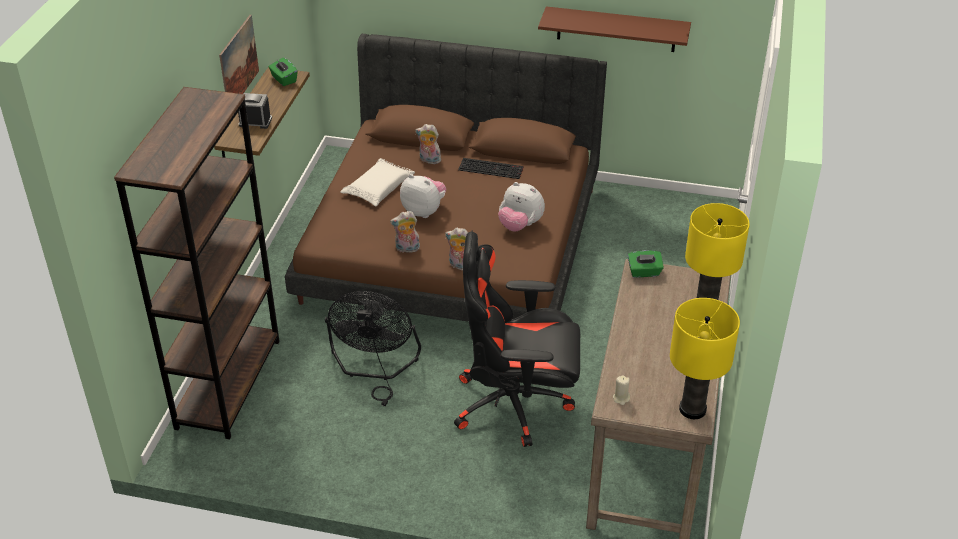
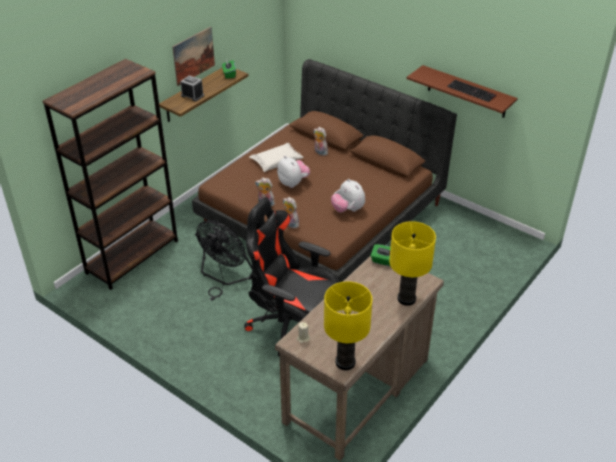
camera: 25 degrees right, 0 degrees up
keyboard [458,158,524,179] -> keyboard moved to [447,80,497,102]

